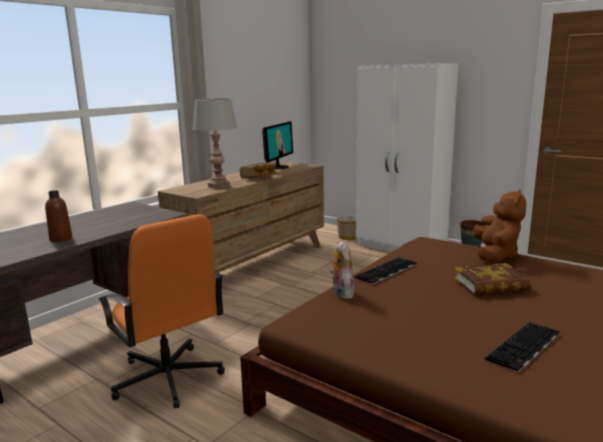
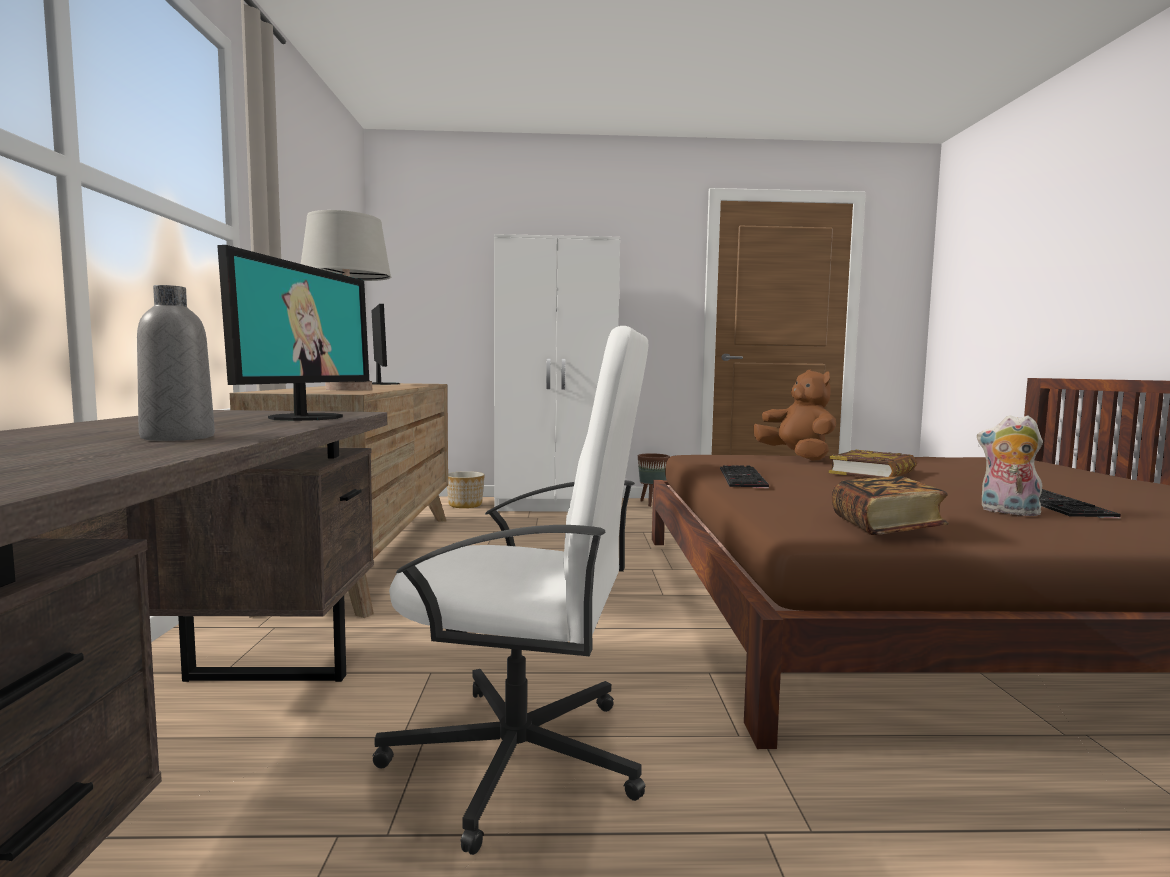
camera: 40 degrees left, 10 degrees down
brown bottle [45,190,72,242] -> grey bottle [137,285,215,441]
orange office chair [98,214,225,408] -> white office chair [372,326,648,855]
book [240,163,278,179] -> book moved to [832,476,949,535]
plush toy [330,241,355,299] -> plush toy moved to [977,415,1043,516]
none -> monitor [217,245,369,421]

